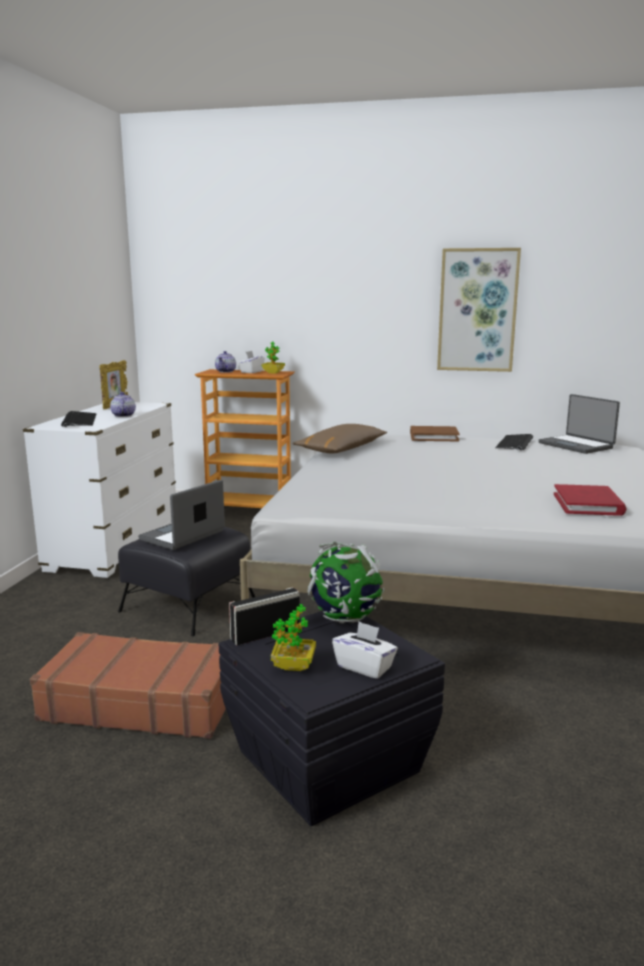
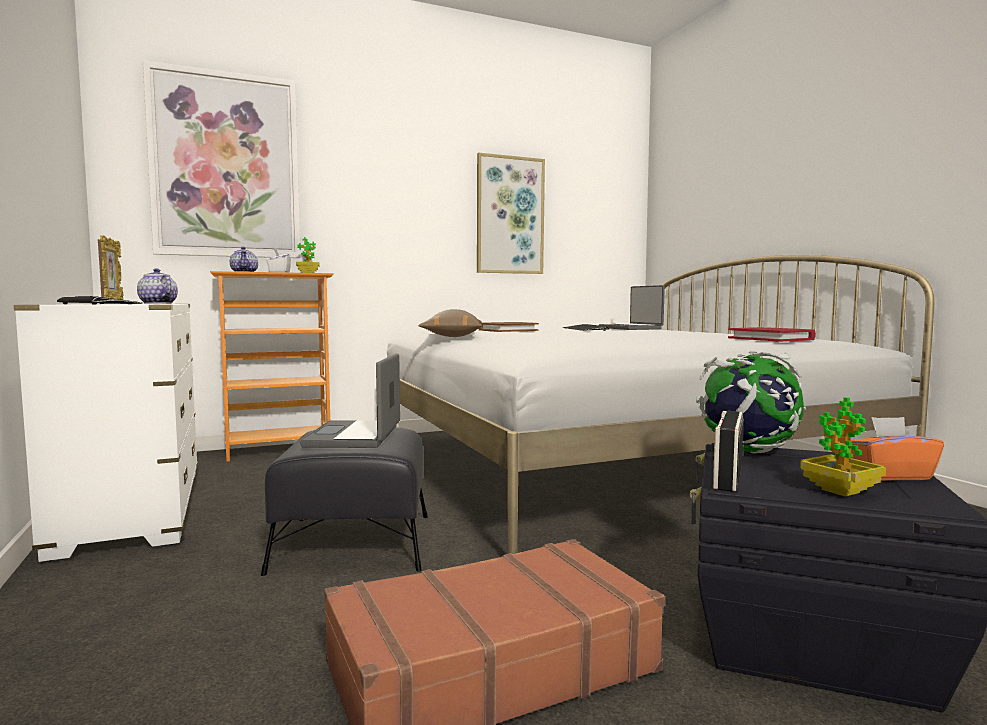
camera: 35 degrees left, 10 degrees down
white tissue box [332,621,398,679] -> orange tissue box [850,417,944,481]
laptop [538,394,620,454] -> laptop turned 45 degrees clockwise [599,285,665,330]
none -> picture [143,60,301,258]

